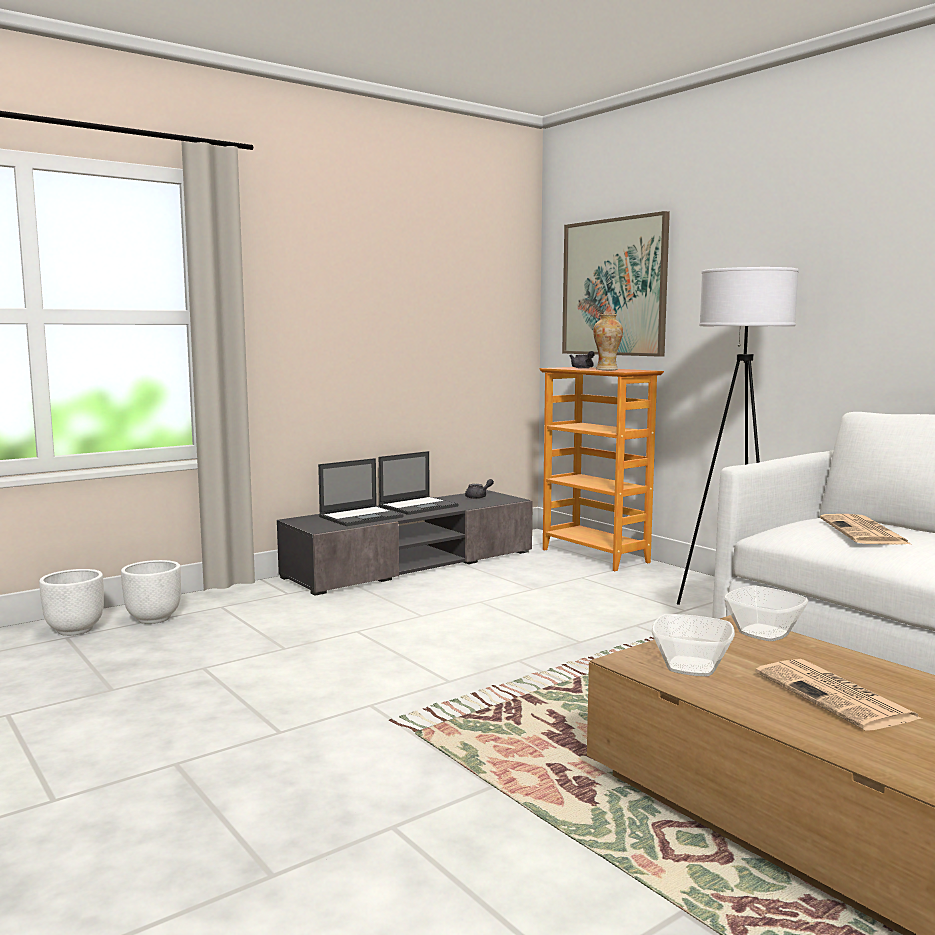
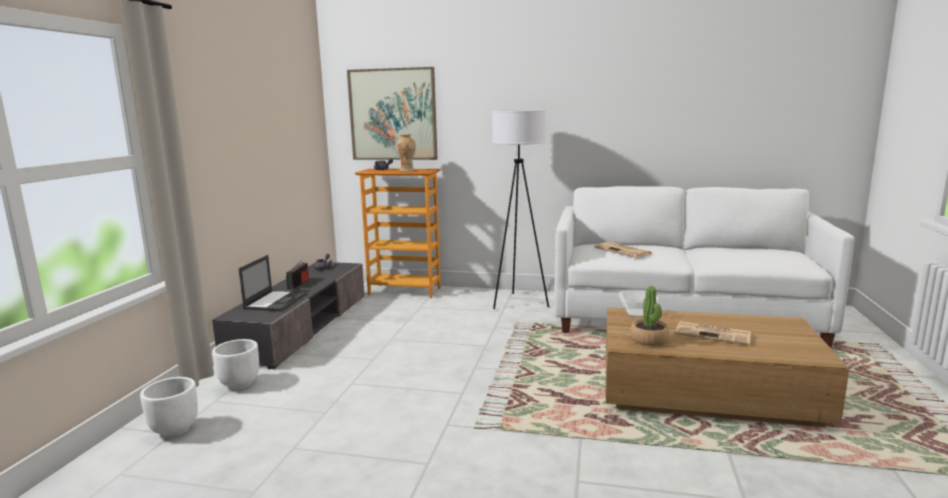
camera: 40 degrees left, 5 degrees up
white planter [39,569,104,636] -> white planter moved to [212,339,259,390]
laptop [379,451,459,515] -> radio [286,260,309,289]
bowl [652,614,735,676] -> potted plant [630,286,670,346]

